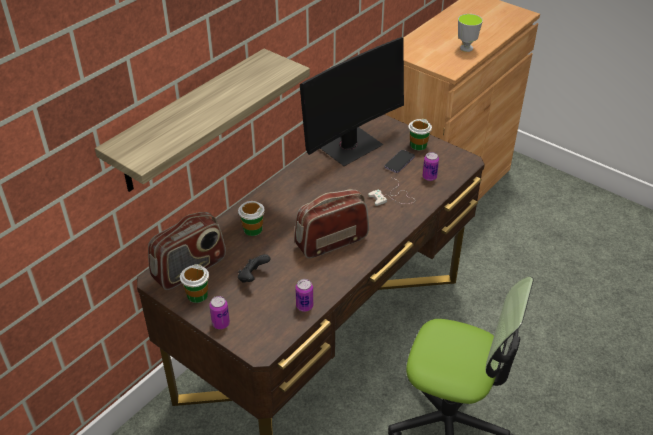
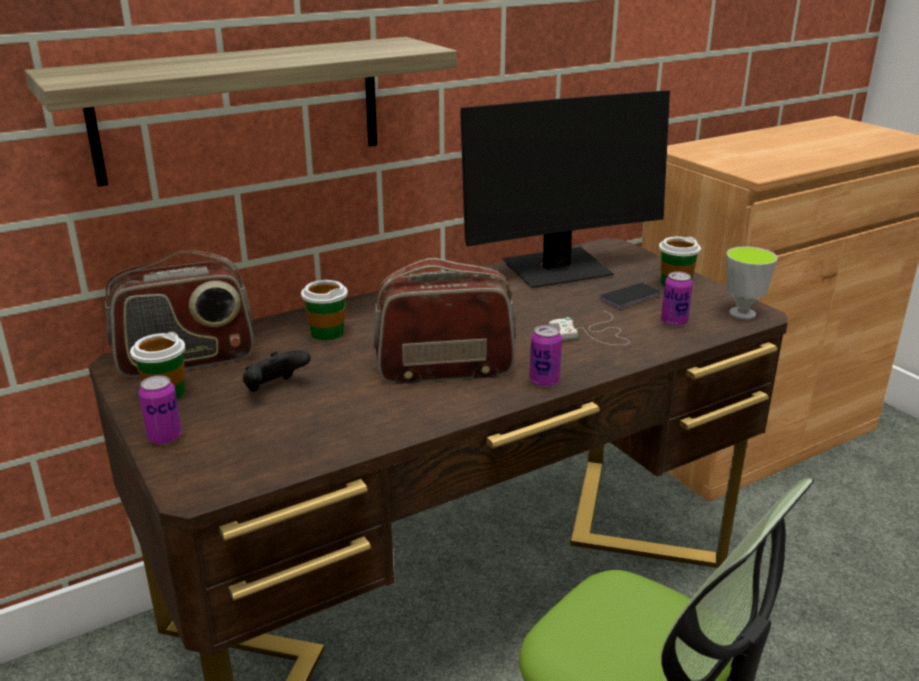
camera: 20 degrees right, 15 degrees down
can [295,279,313,312] -> can moved to [529,325,562,387]
cup [458,14,483,52] -> cup moved to [726,247,777,320]

